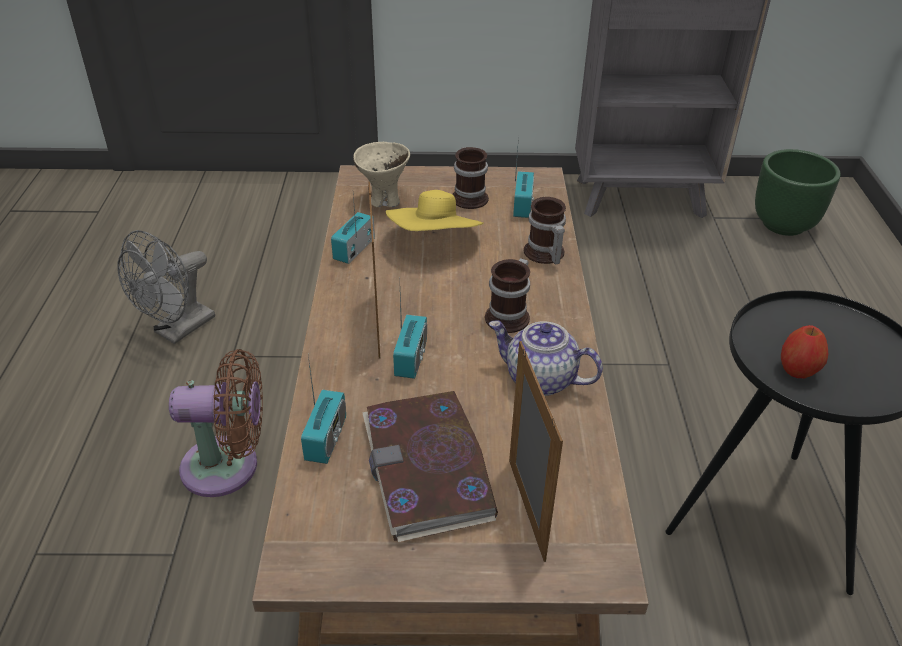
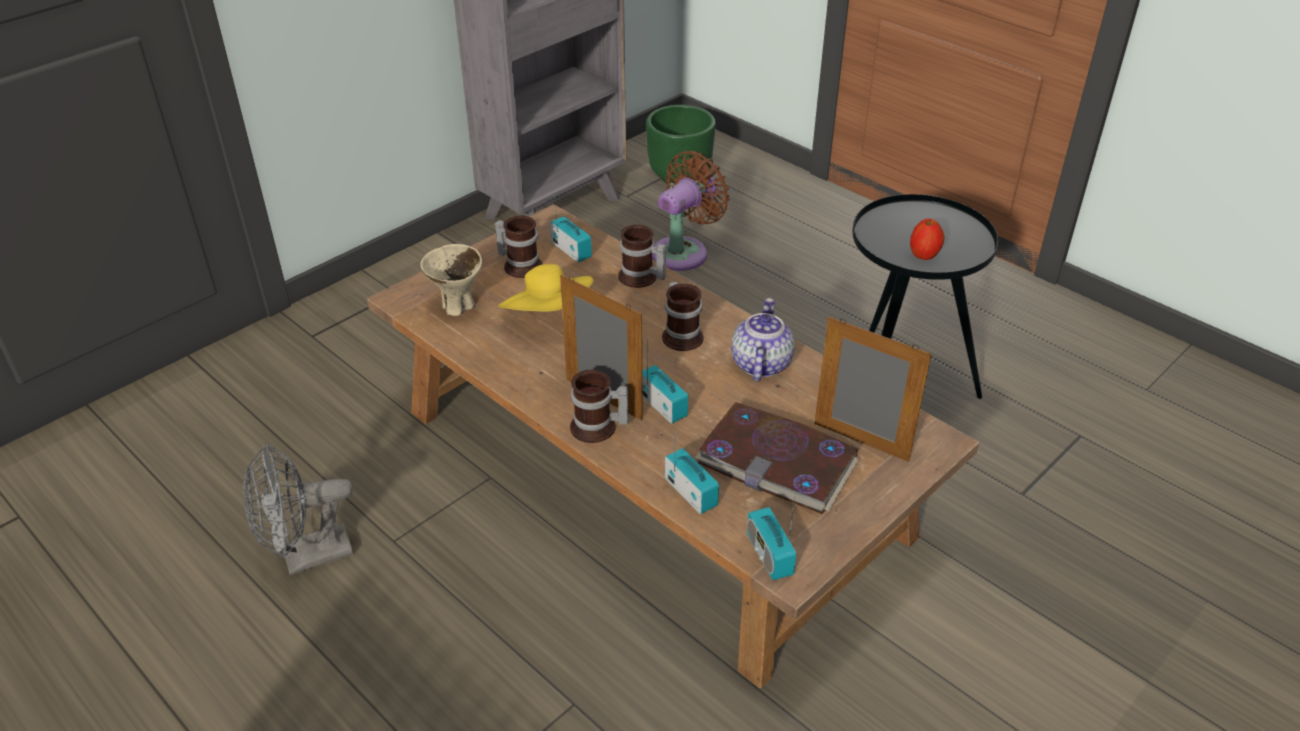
camera: 45 degrees left, 0 degrees up
grey fan [117,230,215,344] -> grey fan turned 75 degrees clockwise [243,443,353,575]
brown fan [169,349,263,497] -> brown fan moved to [652,151,730,271]
radio [331,196,375,264] -> radio moved to [747,495,796,580]
teapot [489,320,603,396] -> teapot turned 120 degrees clockwise [731,298,795,381]
none -> mug [570,370,628,443]

